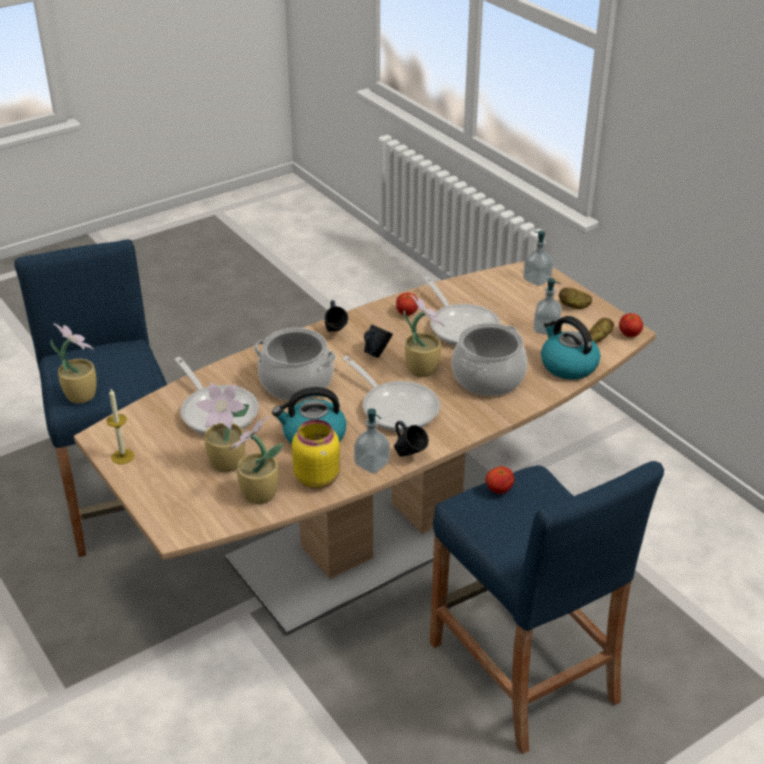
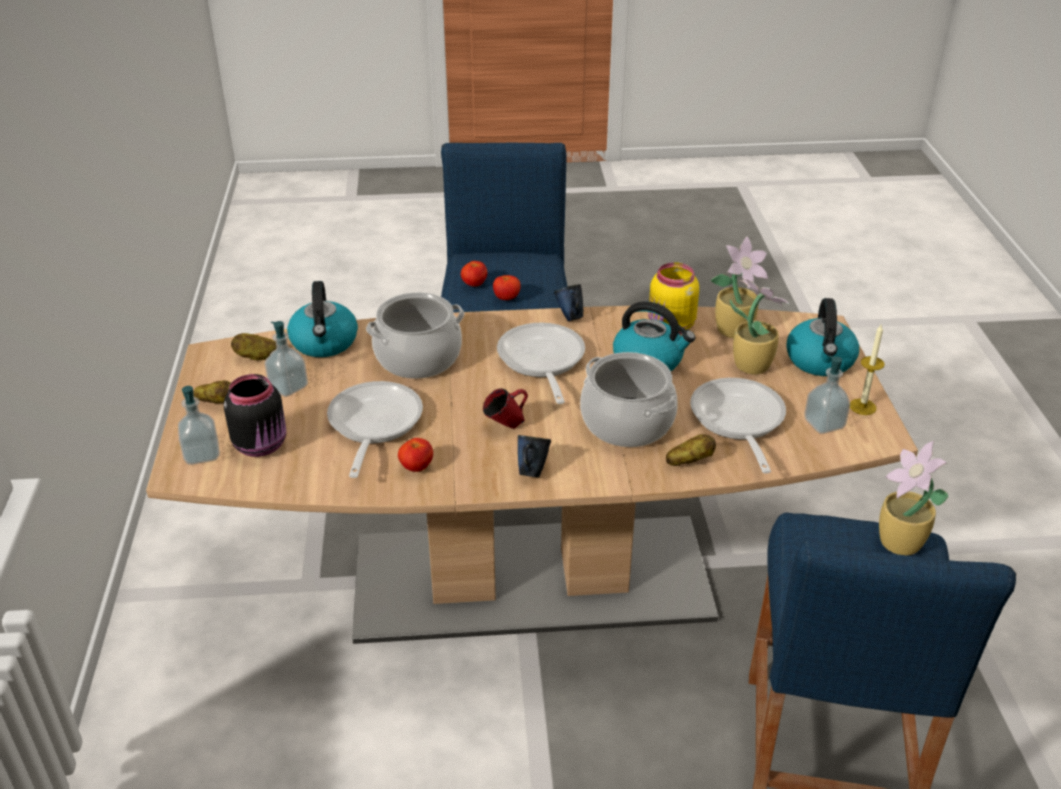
camera: 150 degrees left, 0 degrees up
soap dispenser [354,408,390,474] -> soap dispenser moved to [804,355,850,434]
blue mug [364,325,393,358] -> red mug [483,388,528,429]
potted plant [404,295,445,377] -> none
tomato [619,313,643,337] -> tomato moved to [461,261,487,287]
none -> black jar [224,374,286,457]
none -> potato [666,434,716,466]
none -> kettle [786,298,859,376]

